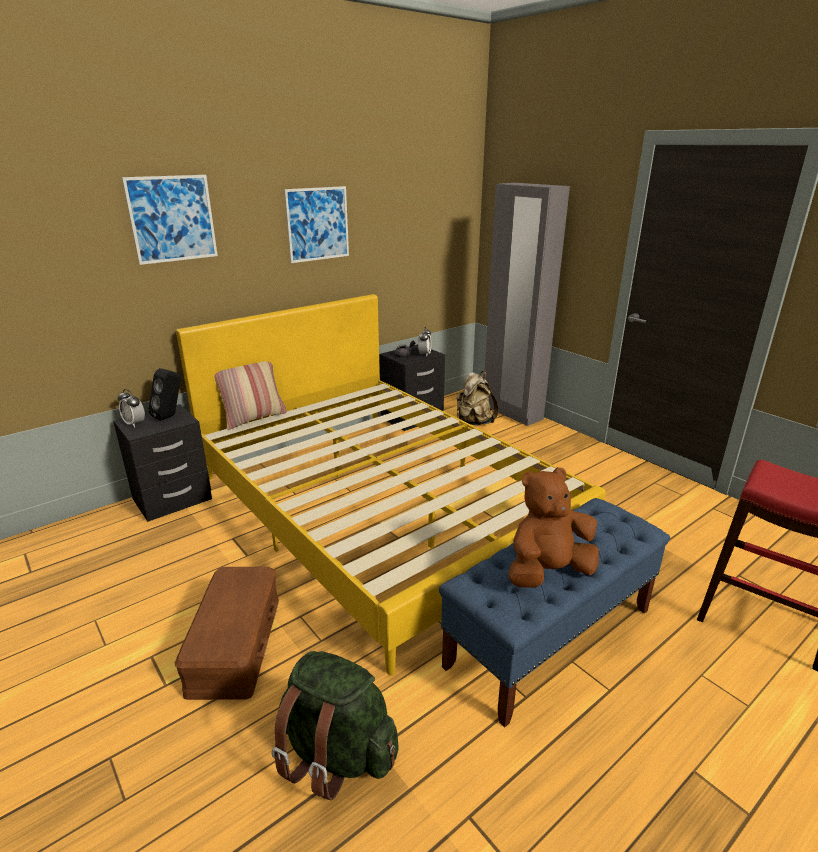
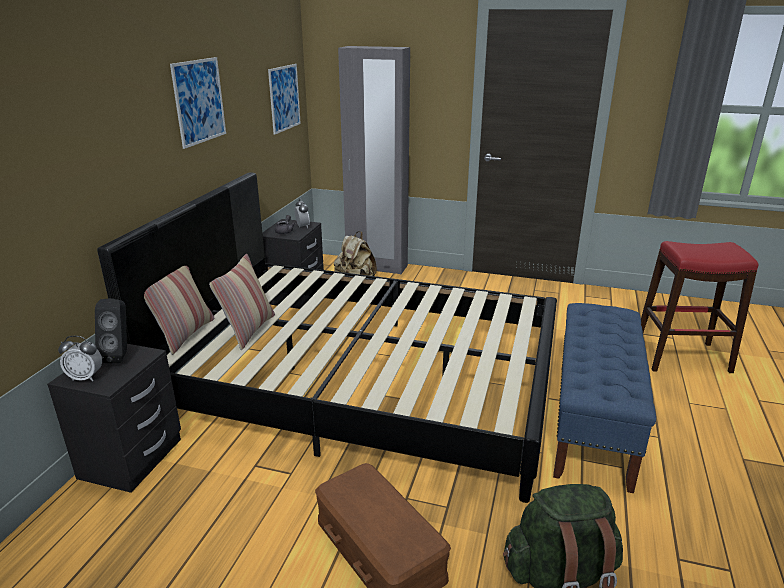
camera: 35 degrees left, 0 degrees up
picture [122,175,218,265] -> picture moved to [268,64,301,135]
yellow bed [176,294,606,675] -> black bed [97,172,557,503]
brown plush toy [509,467,599,588] -> none
none -> pillow [209,254,275,350]

